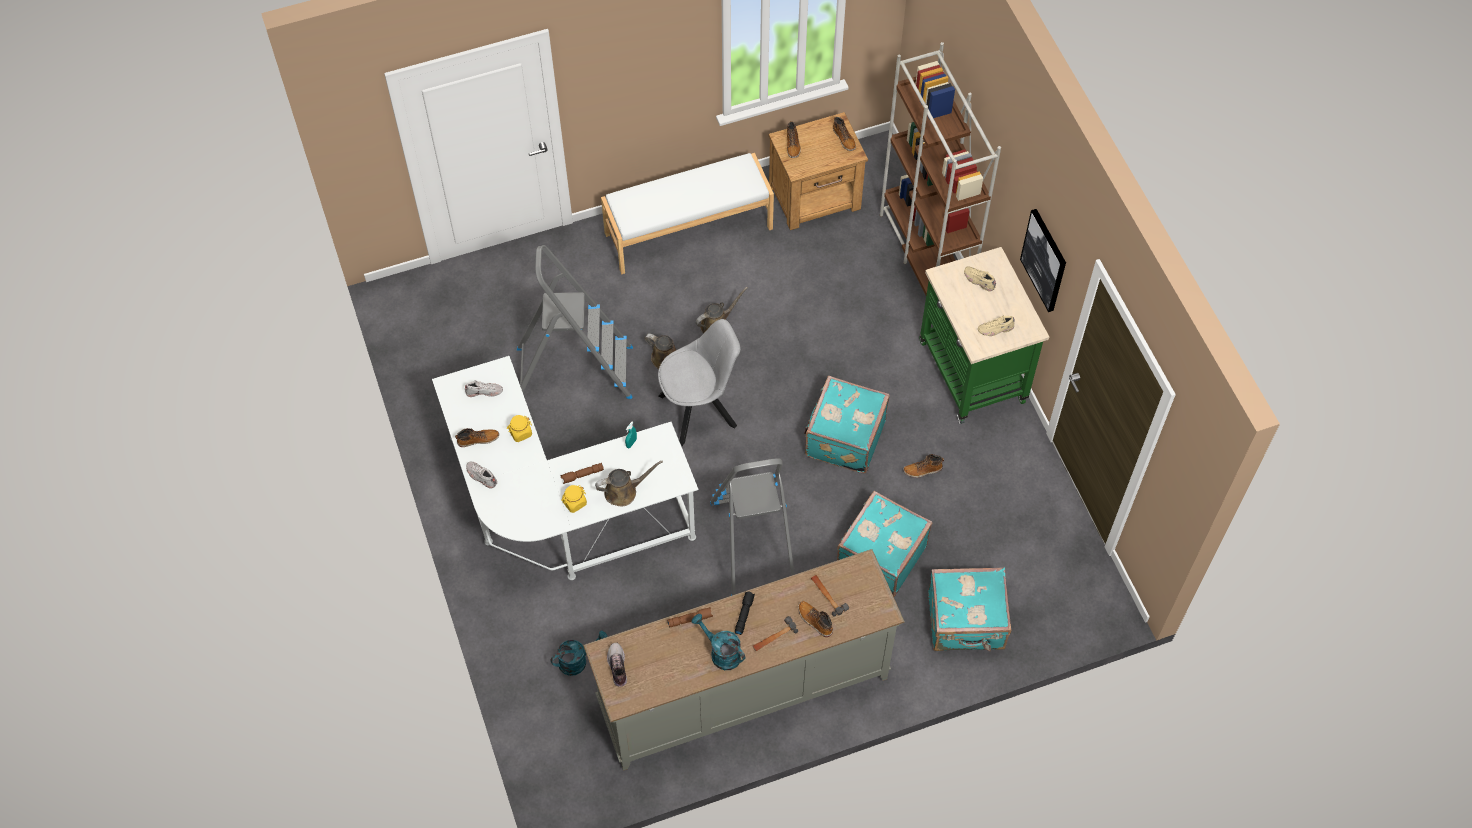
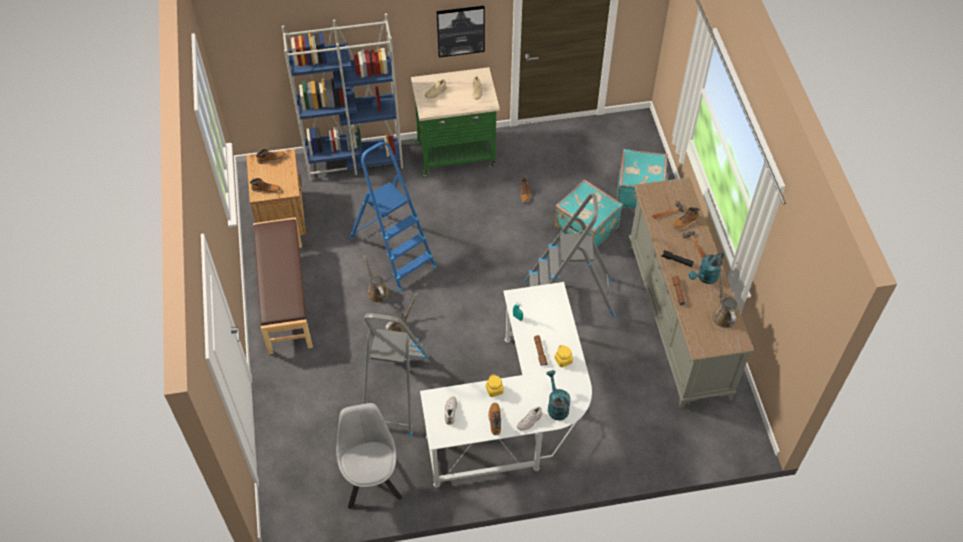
camera: 80 degrees left, 5 degrees down
turquoise watering can [551,631,608,676] -> turquoise watering can moved to [546,370,571,420]
brown watering can [595,461,663,506] -> brown watering can moved to [713,272,737,328]
white bench [601,153,774,274] -> brown bench [253,217,313,354]
shoe [607,642,627,687] -> none
grey chair [658,319,741,446] -> grey chair moved to [336,403,403,509]
turquoise suitcase [804,376,890,473] -> none
brown bookcase [880,42,1001,295] -> blue bookcase [282,13,403,181]
none -> blue step ladder [350,142,437,291]

